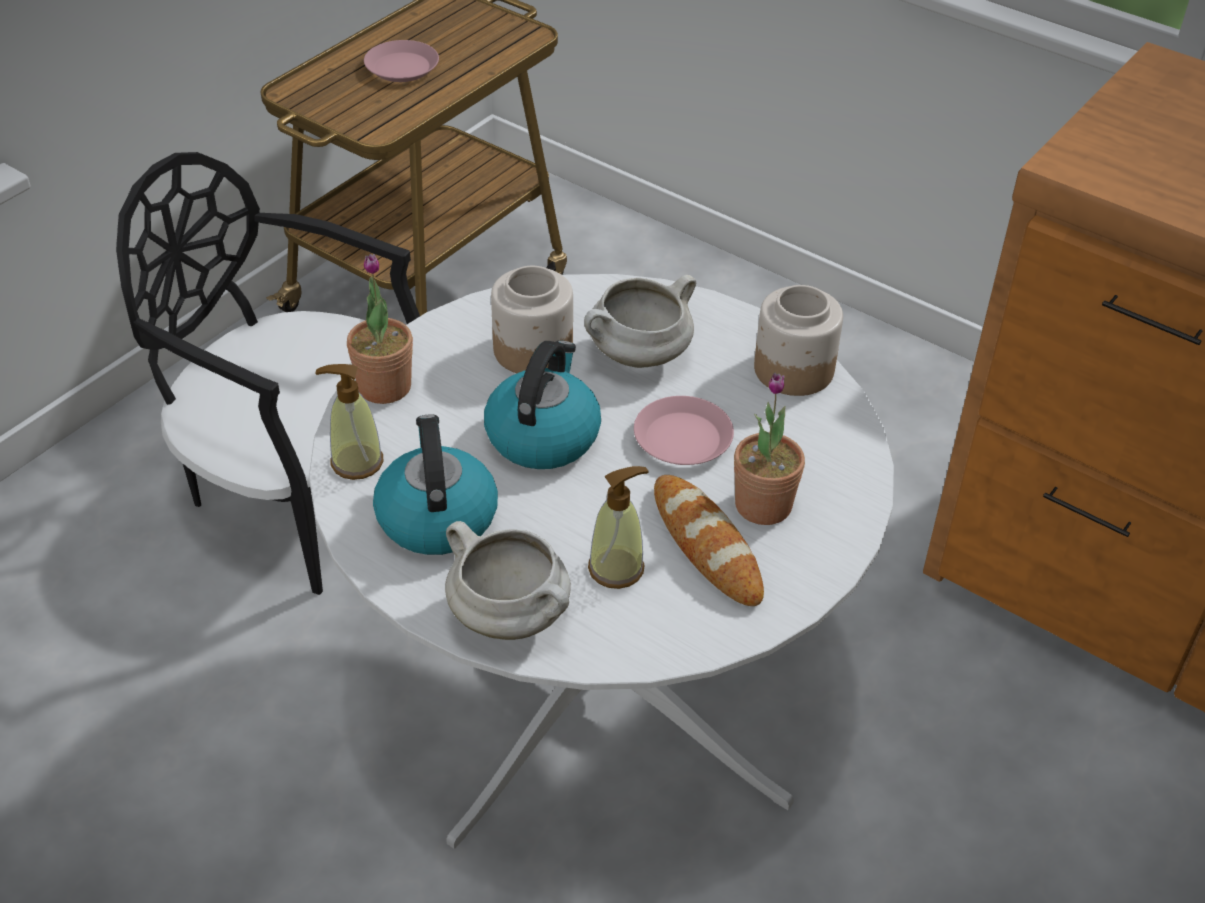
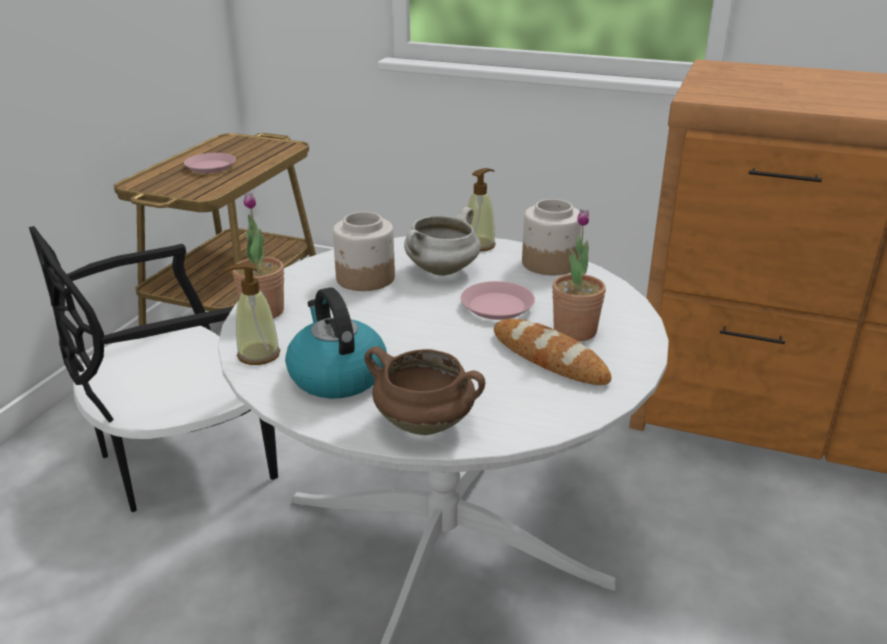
camera: 15 degrees left, 15 degrees down
black chair [116,152,420,595] -> black chair turned 45 degrees counterclockwise [29,226,278,512]
white cooking pot [445,521,571,640] -> brown cooking pot [364,346,485,435]
kettle [484,340,601,469] -> none
soap dispenser [588,466,649,589] -> soap dispenser moved to [467,168,496,251]

